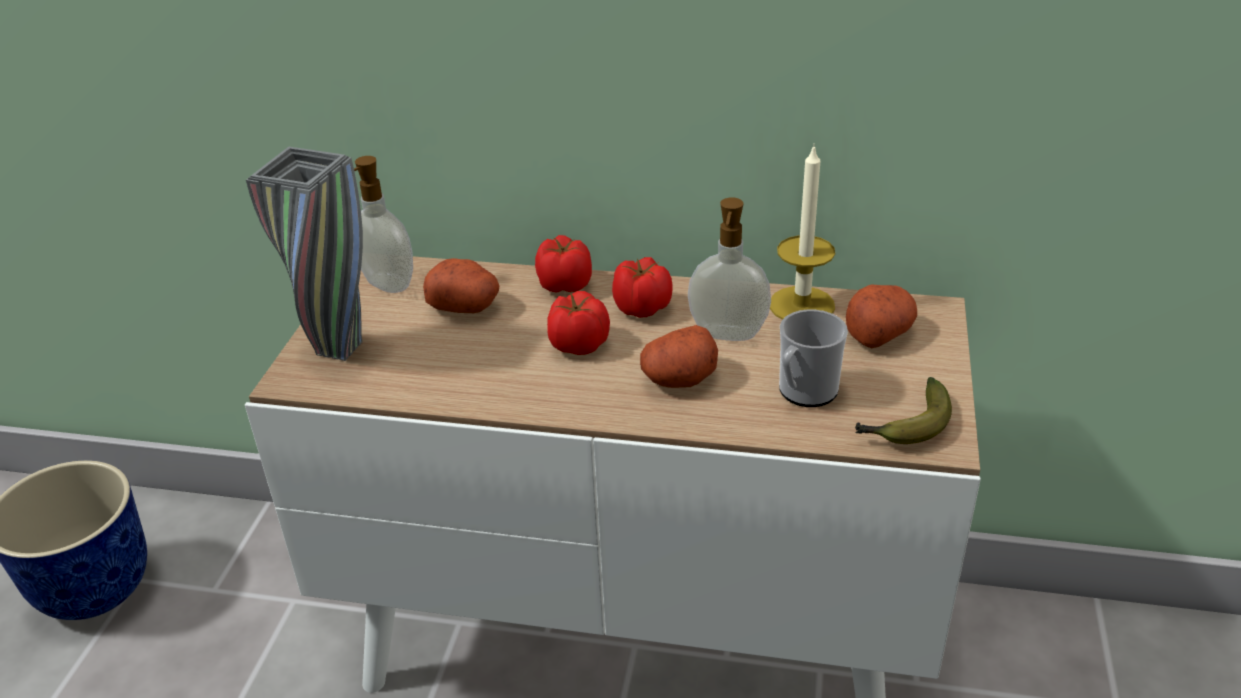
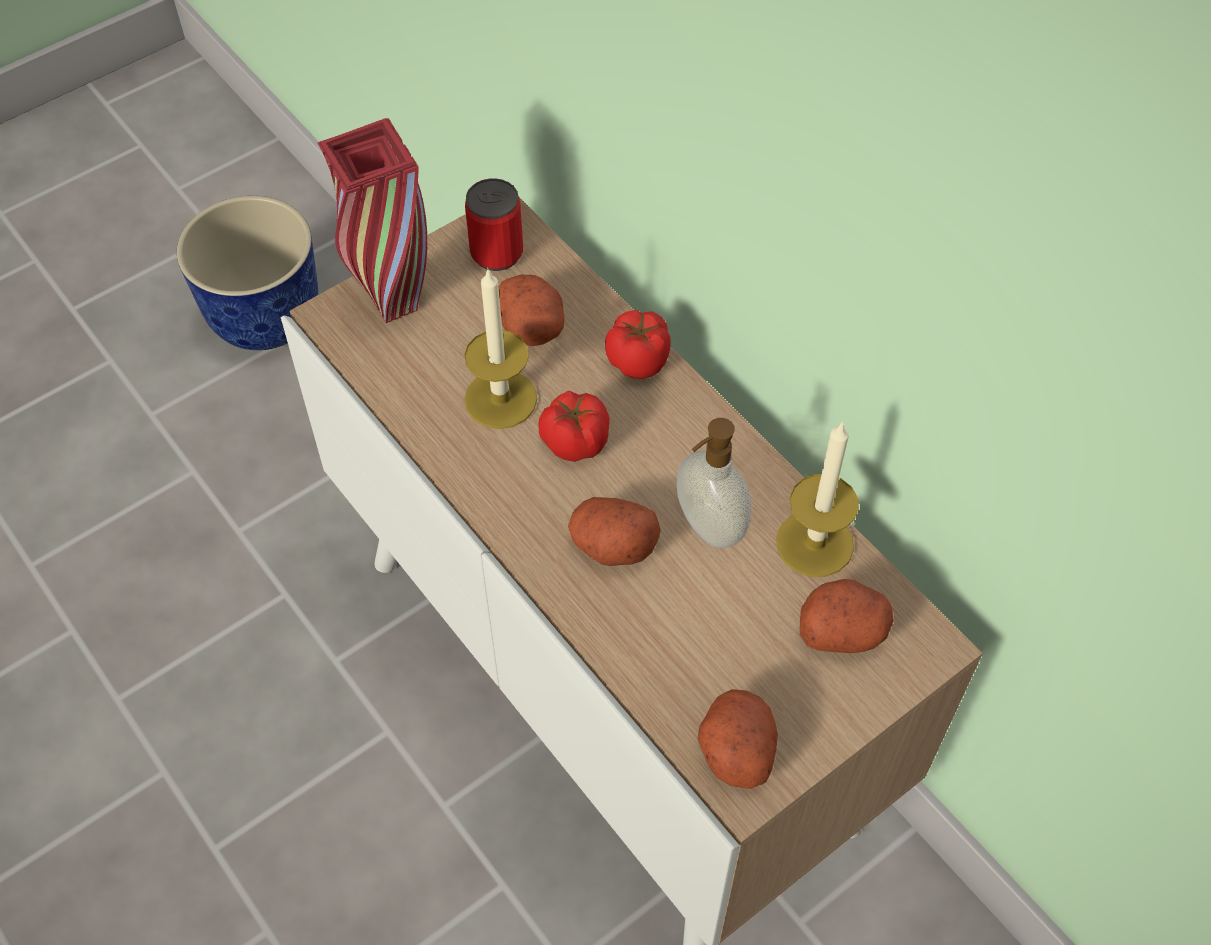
camera: 40 degrees right, 20 degrees up
grey vase [246,147,363,361] -> red vase [317,118,427,323]
soap dispenser [354,156,413,293] -> can [465,179,523,271]
tomato [612,257,673,318] -> none
mug [779,309,848,407] -> none
banana [855,377,952,444] -> potato [698,689,778,789]
none -> candle [464,268,537,429]

